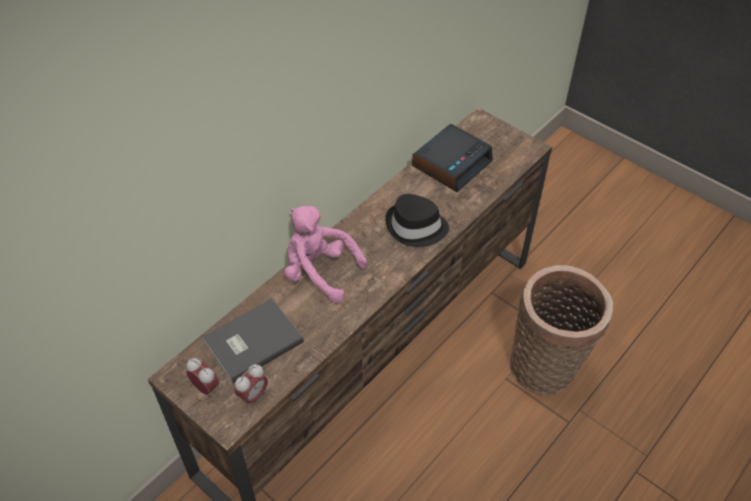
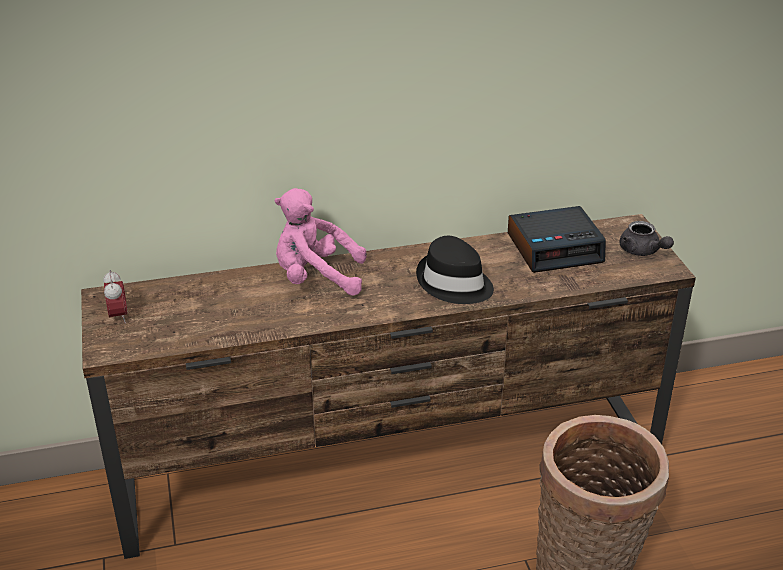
camera: 35 degrees right, 15 degrees down
grey book [202,299,304,383] -> none
alarm clock [235,364,268,407] -> none
pink plush toy [284,206,367,303] -> pink plush toy turned 60 degrees counterclockwise [275,188,367,296]
none -> grey teapot [619,221,674,256]

